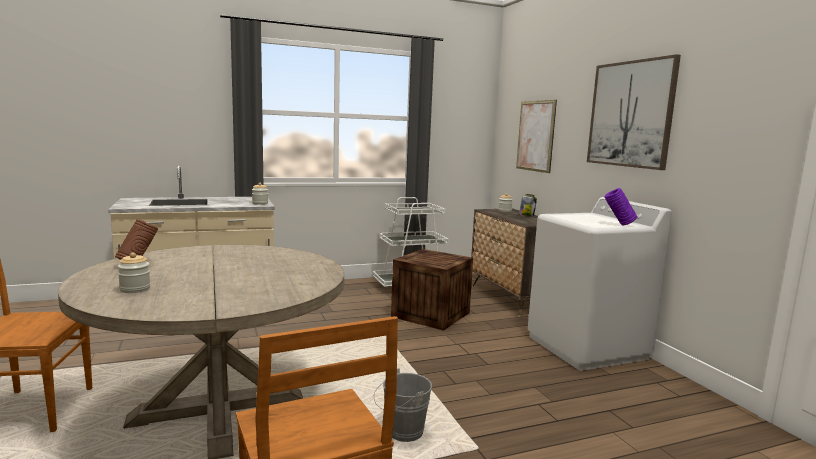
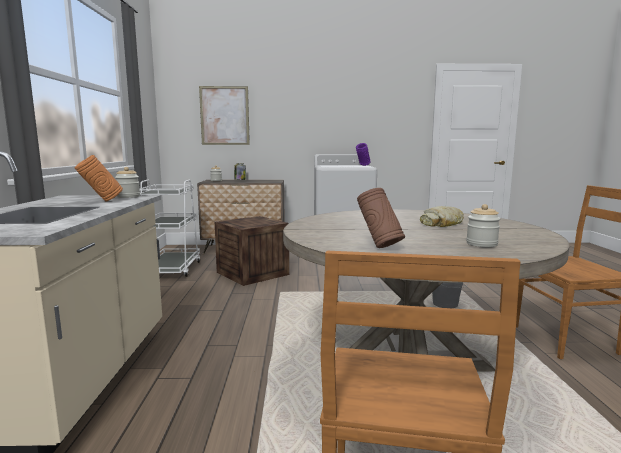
camera: 70 degrees left, 0 degrees up
picture [587,54,681,170] -> none
none -> orange vase [74,155,123,201]
none -> bread [420,206,464,227]

